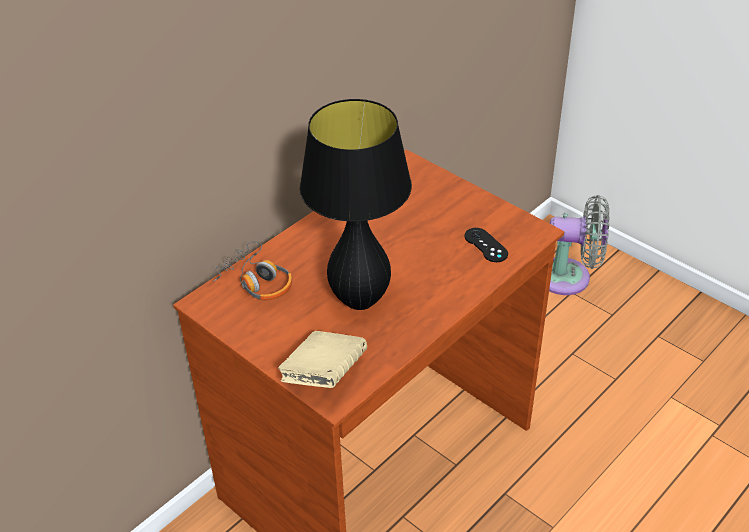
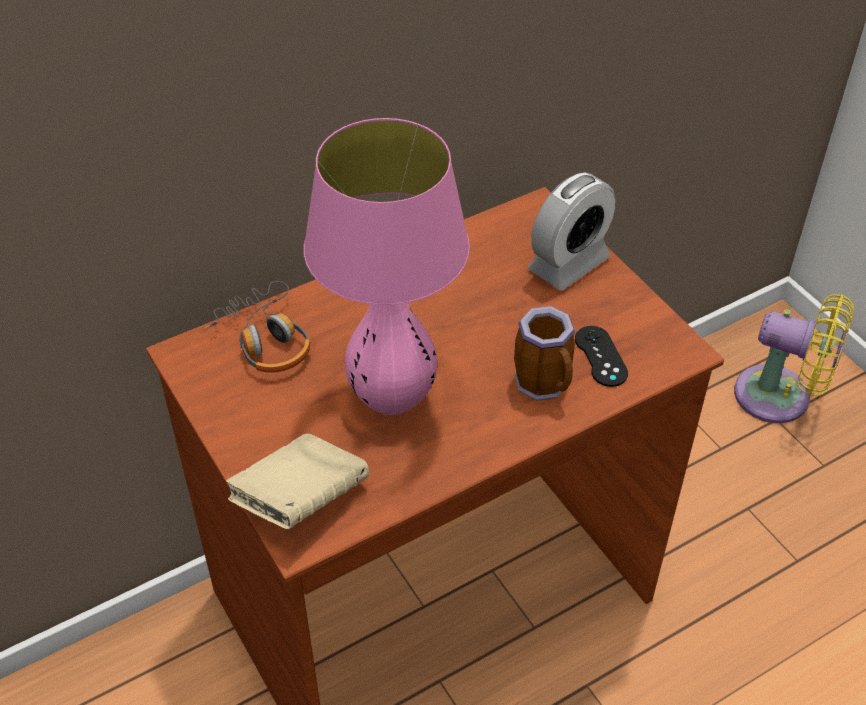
camera: 15 degrees right, 5 degrees up
black table lamp [299,99,412,310] -> pink table lamp [304,118,470,415]
grey fan [549,195,609,295] -> yellow fan [734,294,854,423]
none -> mug [514,306,575,401]
none -> alarm clock [528,172,615,290]

